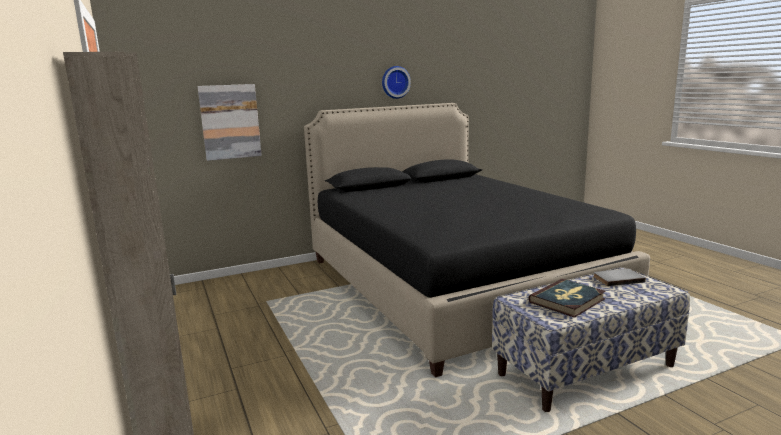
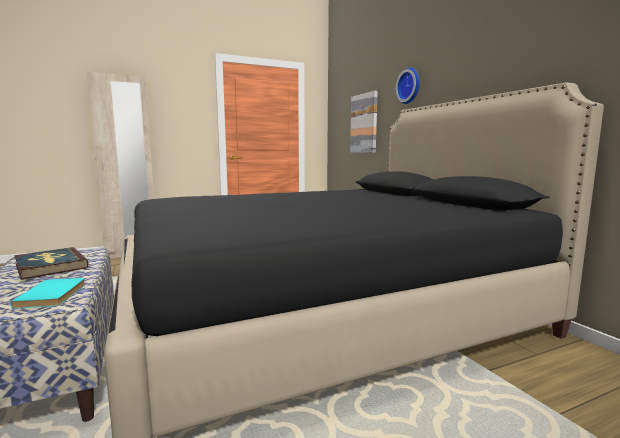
camera: 90 degrees right, 5 degrees down
wall clock [382,66,411,99] -> wall clock moved to [395,68,420,104]
grey book [593,269,646,286] -> turquoise book [11,278,85,309]

